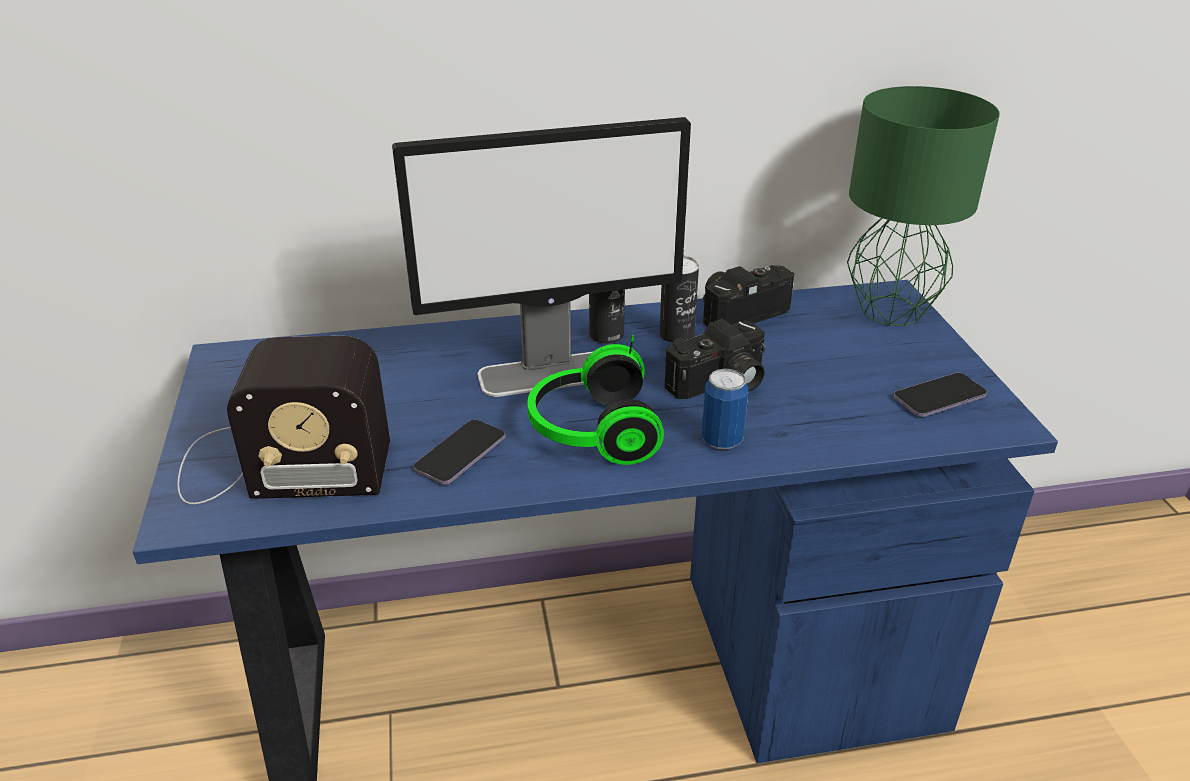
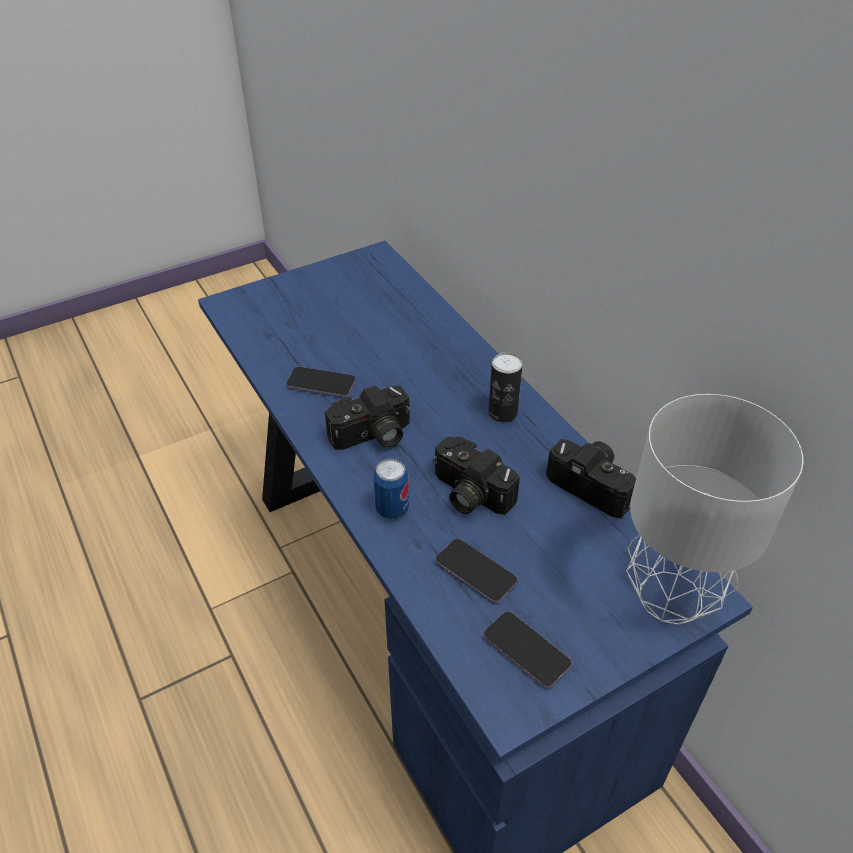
camera: 70 degrees right, 10 degrees up
radio [177,336,390,505] -> none
monitor [392,117,691,397] -> none
headphones [527,335,664,465] -> camera [325,385,410,450]
can [659,256,699,343] -> none
green table lamp [847,86,1000,326] -> grey table lamp [626,394,803,625]
none -> phone [435,538,518,604]

